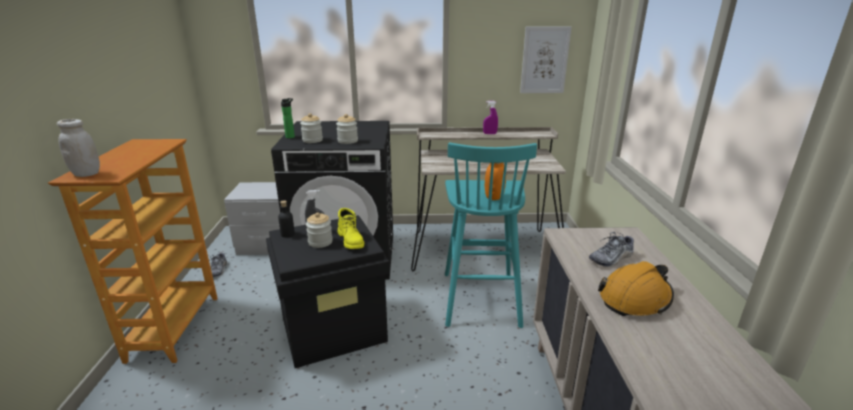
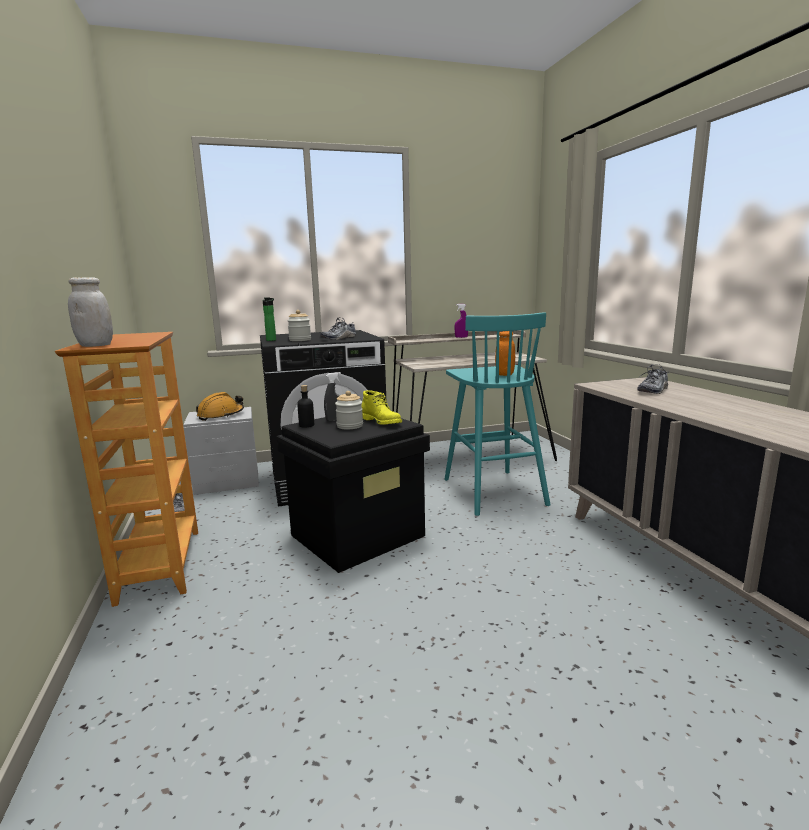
camera: 15 degrees left, 10 degrees down
jar [336,114,358,144] -> shoe [320,317,356,340]
picture [520,27,571,93] -> none
orange hard hat [598,261,674,316] -> orange hard hat moved to [196,392,244,421]

